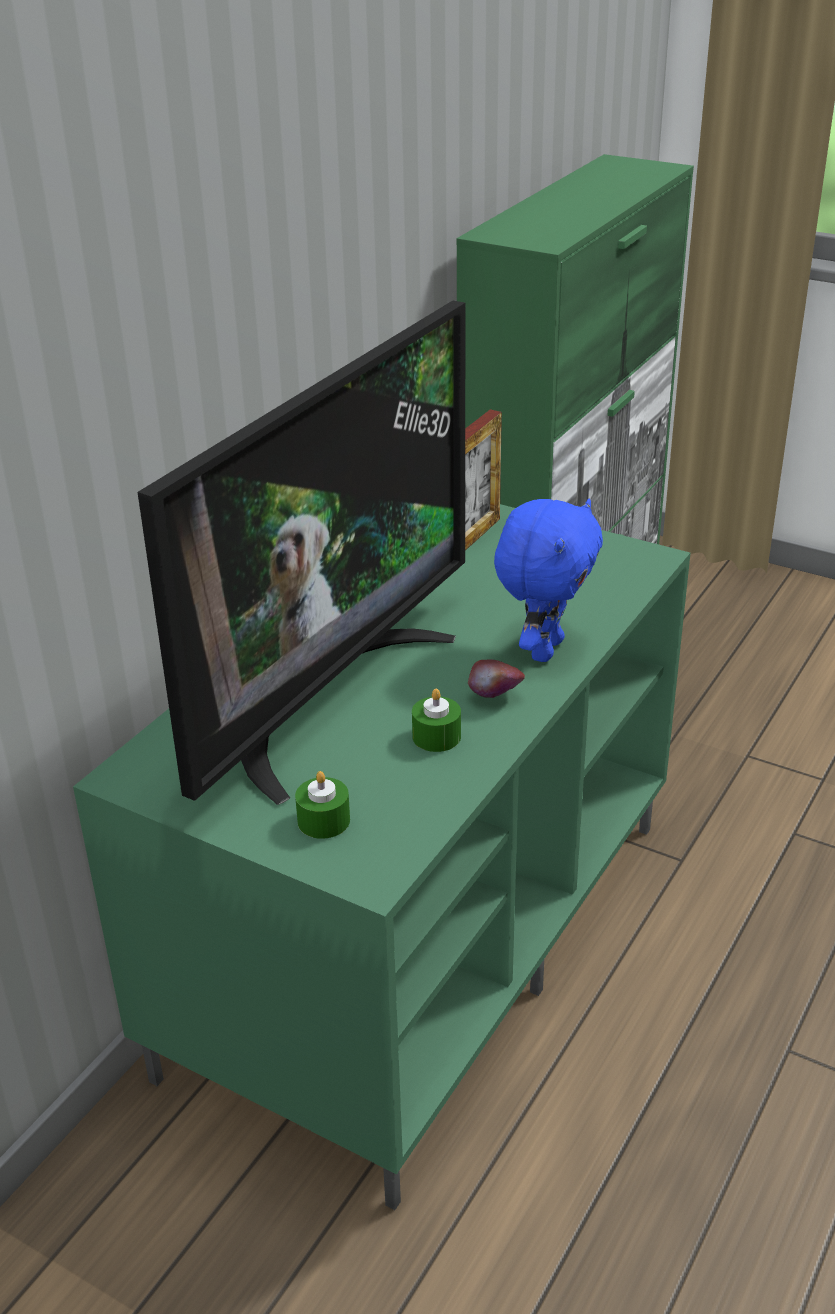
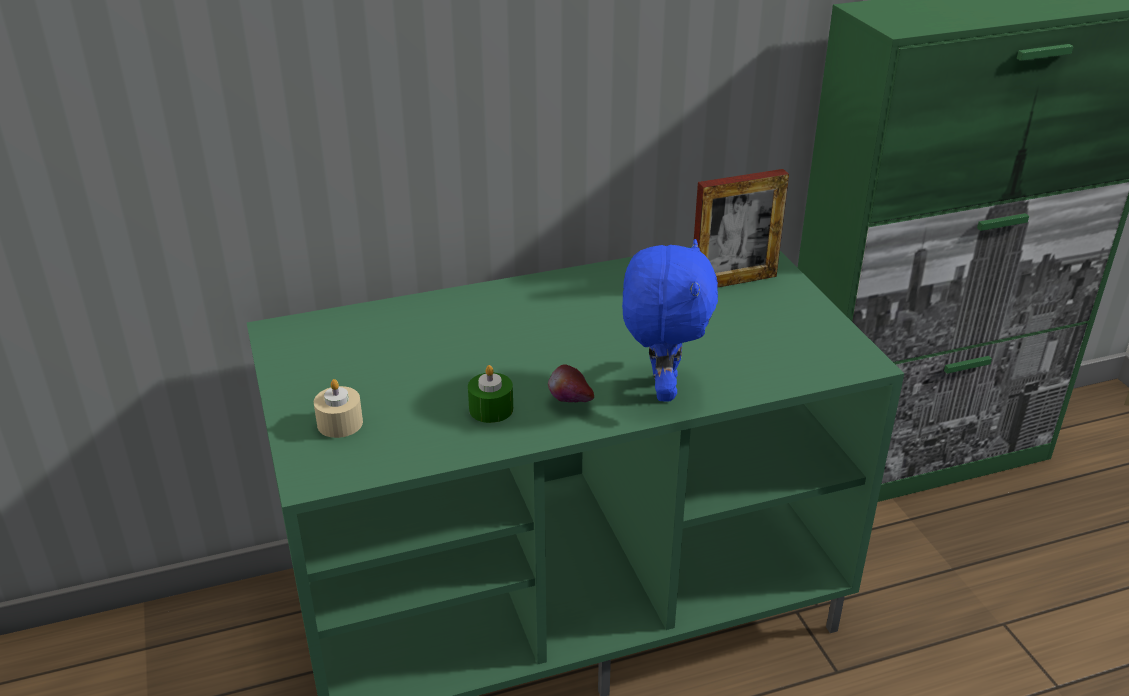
camera: 40 degrees right, 0 degrees up
television [138,301,465,805] -> none
green candle [295,771,350,839] -> beige candle [314,379,363,438]
blue plush toy [494,499,603,662] -> blue plush toy turned 60 degrees counterclockwise [622,239,718,402]

